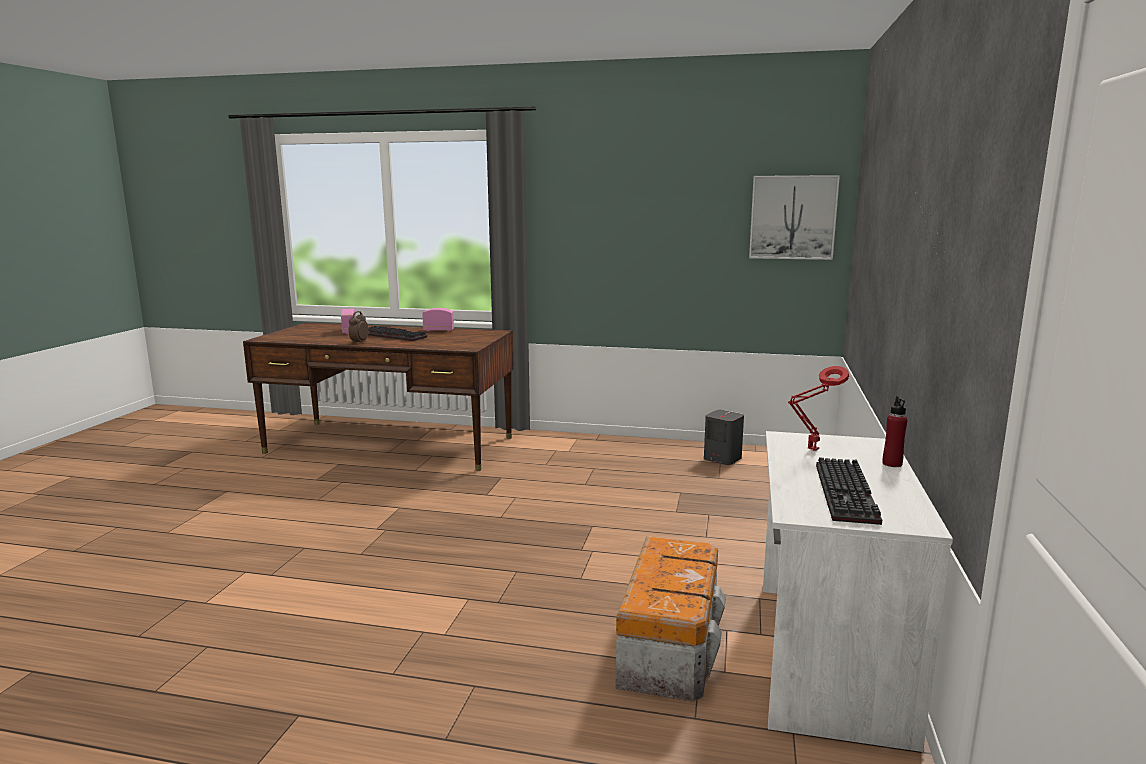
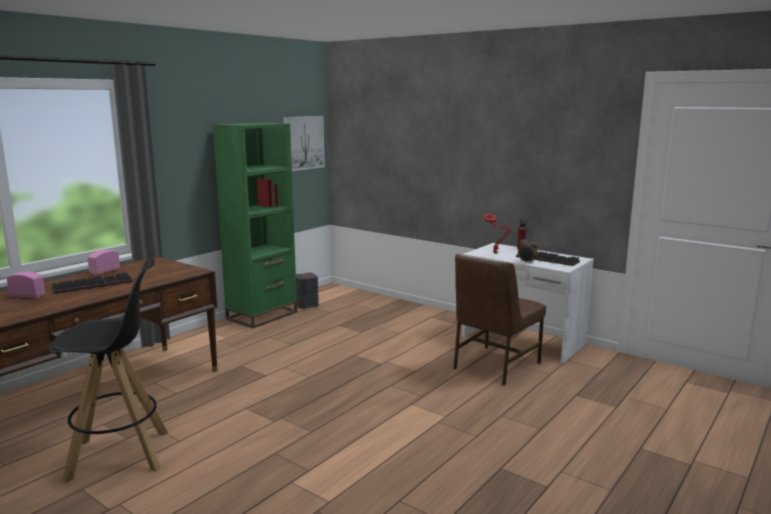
camera: 65 degrees left, 0 degrees up
alarm clock [349,311,368,344] -> alarm clock moved to [518,237,538,263]
storage box [616,536,726,701] -> brown chair [453,254,546,385]
none -> black stool [49,257,168,483]
none -> green bookcase [213,122,297,328]

